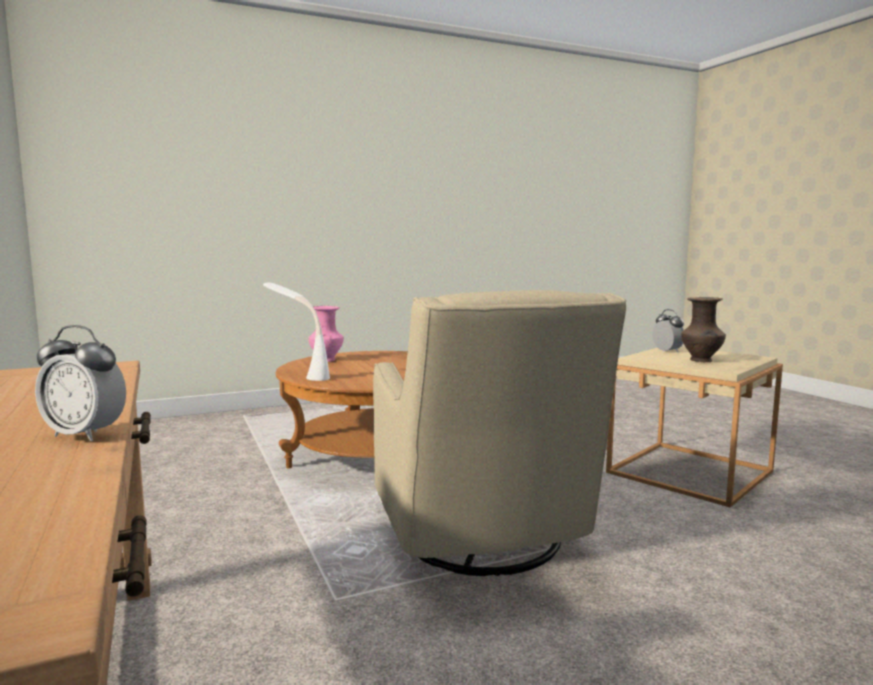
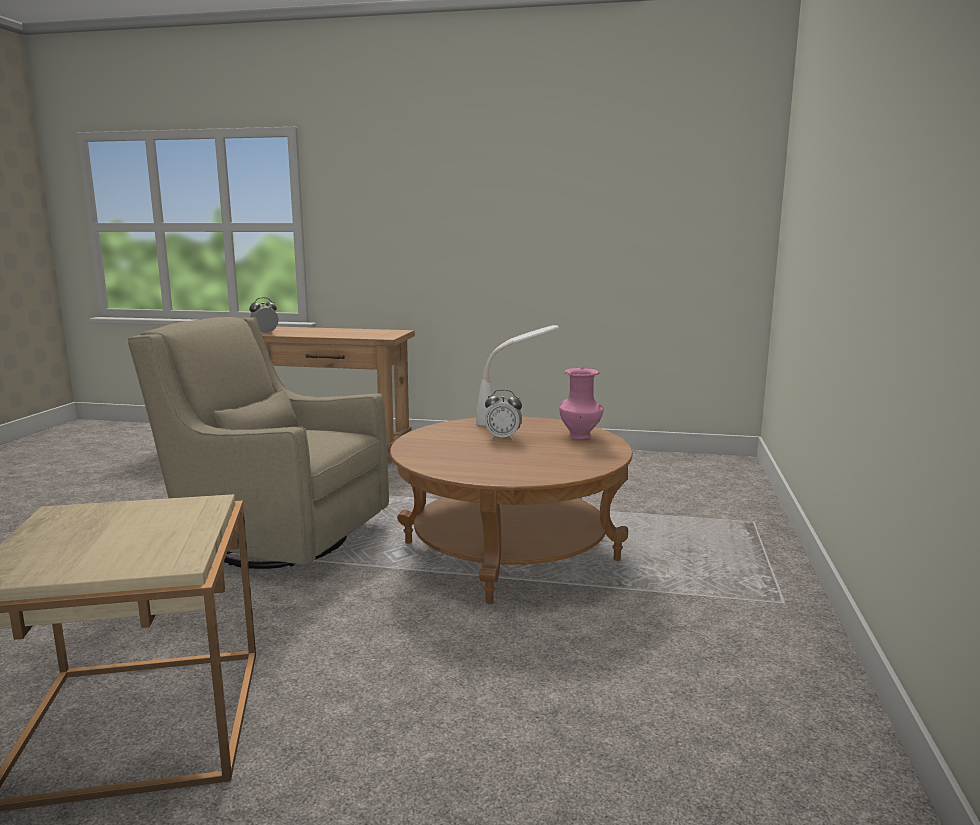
camera: 125 degrees right, 5 degrees up
alarm clock [652,309,684,353] -> alarm clock moved to [485,389,522,440]
brown vase [681,297,726,362] -> none

